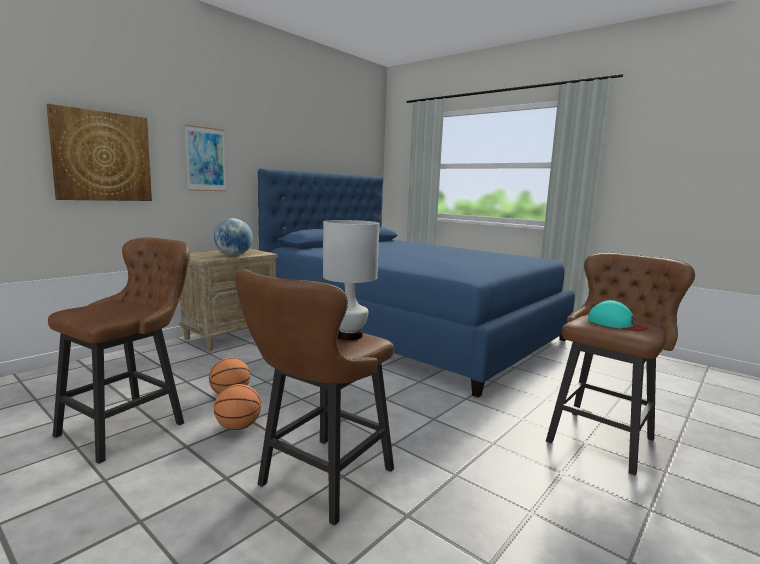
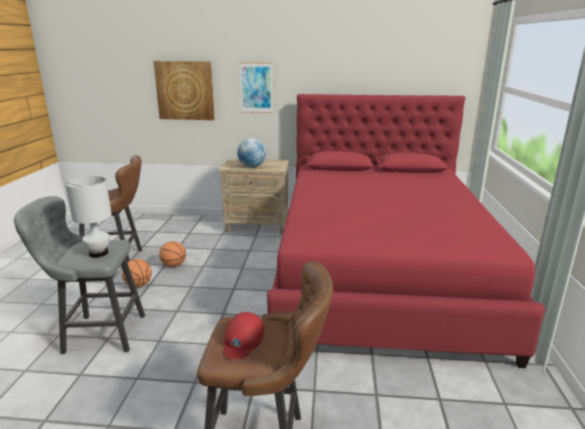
camera: 55 degrees right, 10 degrees up
brown stool [235,268,394,526] -> grey stool [14,196,145,354]
blue bed [258,168,575,397] -> red bed [267,94,545,368]
turquoise cap [588,300,649,331] -> red cap [223,312,264,359]

